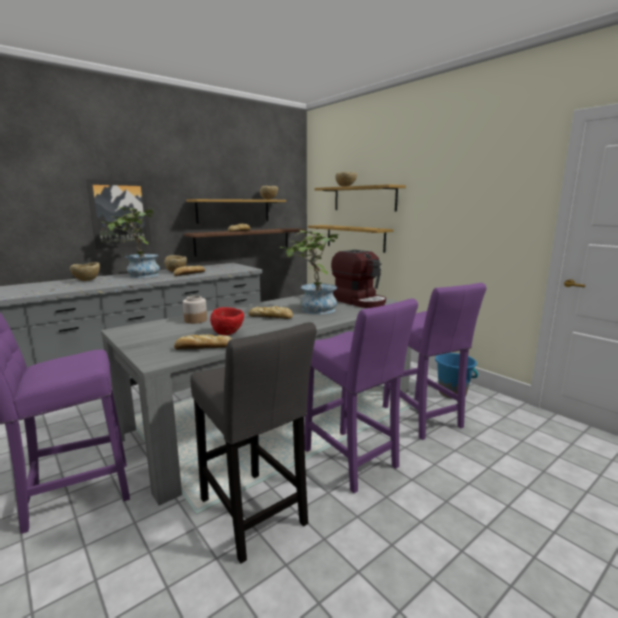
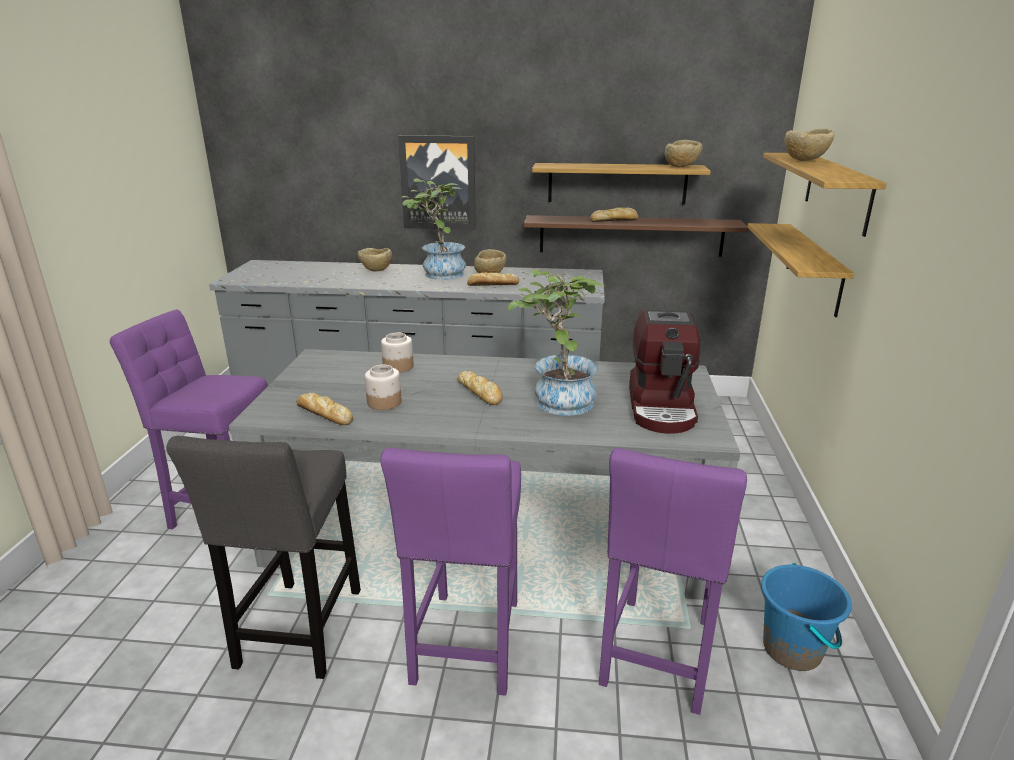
camera: 45 degrees right, 10 degrees up
red bowl [210,307,244,335] -> jar [365,365,401,410]

